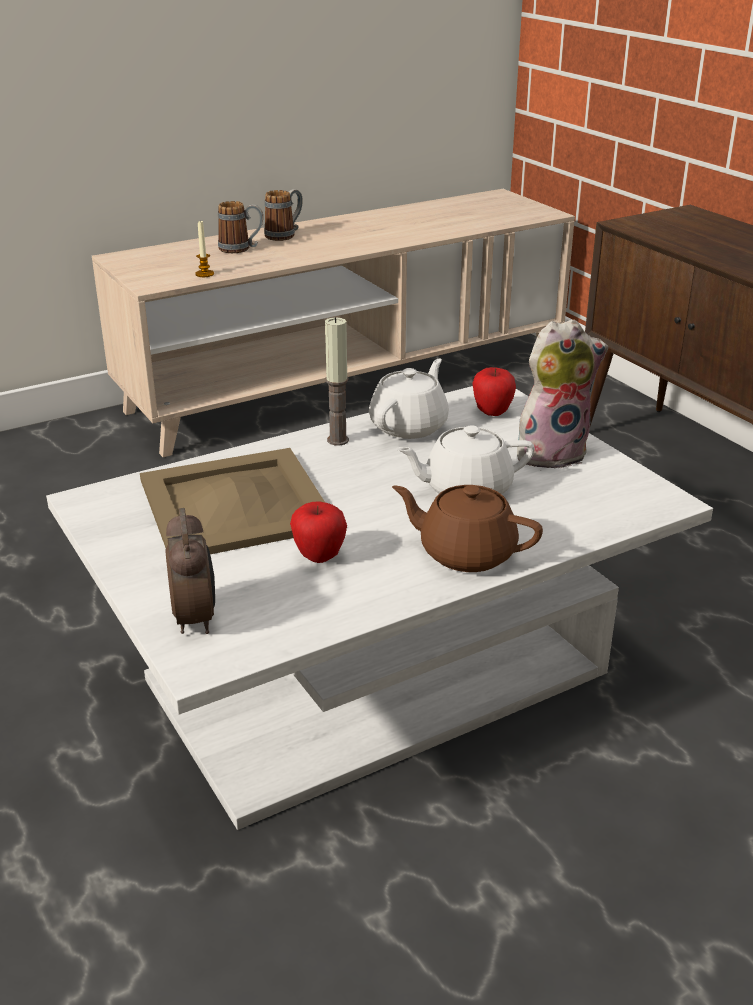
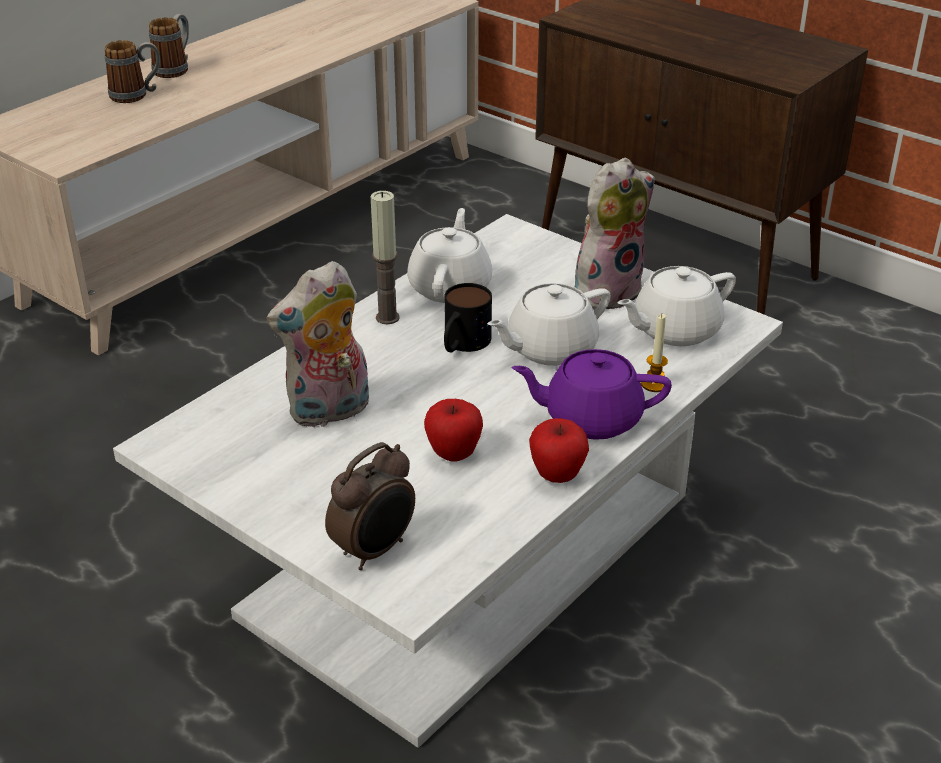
camera: 20 degrees left, 5 degrees up
beige tray [140,448,325,554] -> plush toy [267,261,369,427]
alarm clock [165,508,215,634] -> alarm clock turned 75 degrees clockwise [325,442,415,570]
candle [195,221,214,277] -> candle moved to [641,314,668,392]
brown teapot [392,485,543,572] -> purple teapot [511,349,672,440]
apple [472,367,516,416] -> apple moved to [529,418,589,483]
none -> mug [444,283,492,353]
none -> white teapot [617,266,736,346]

